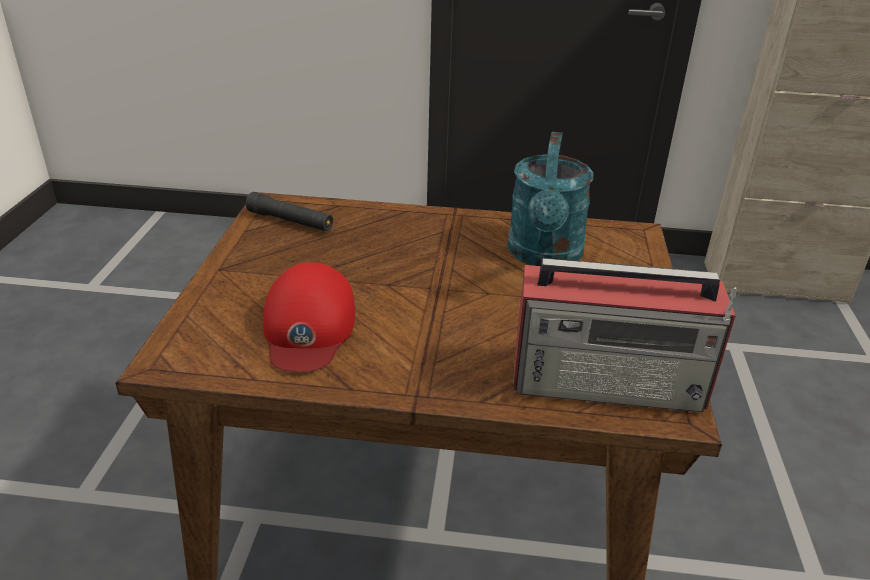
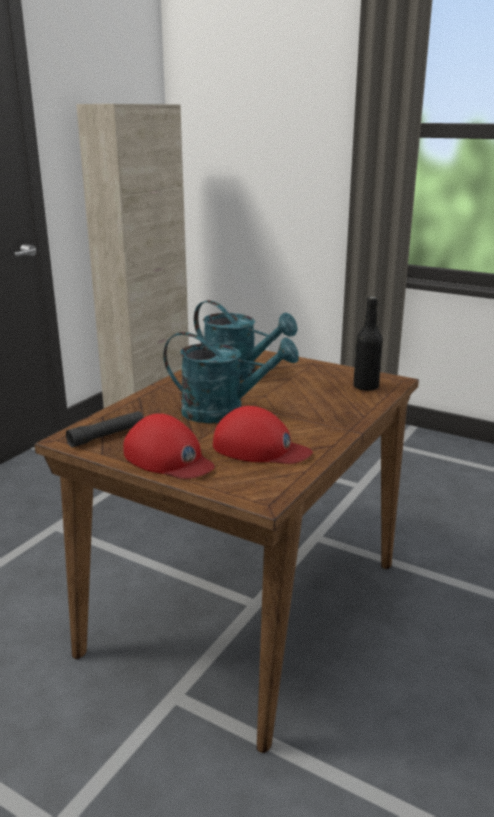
camera: 65 degrees left, 10 degrees down
radio [513,258,737,412] -> black bottle [353,297,383,391]
none -> red cap [123,413,215,479]
none -> turquoise watering can [164,332,299,423]

